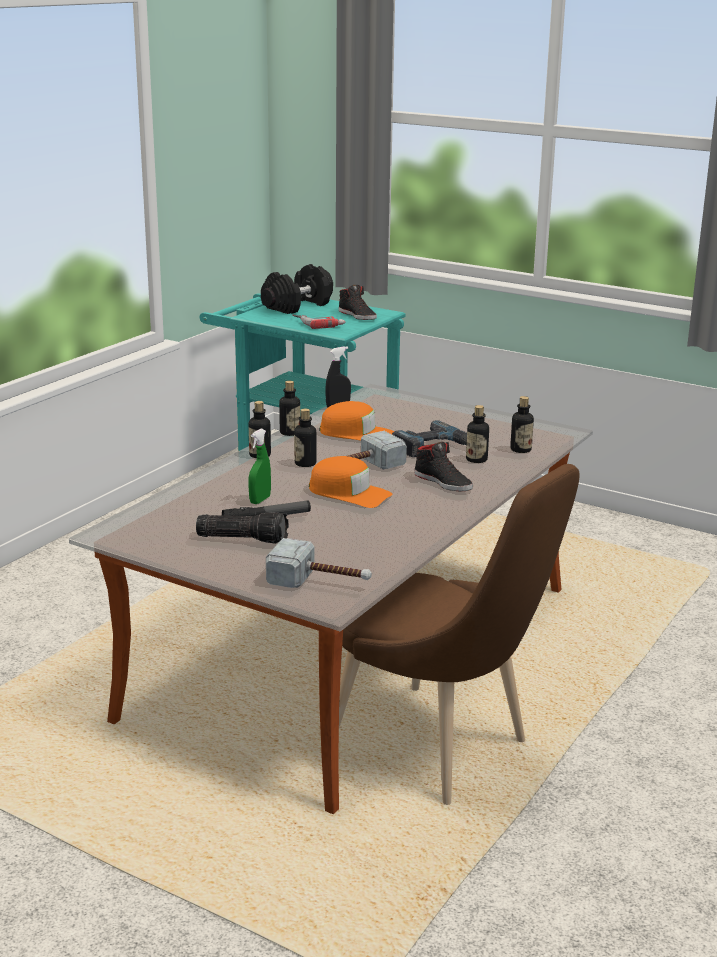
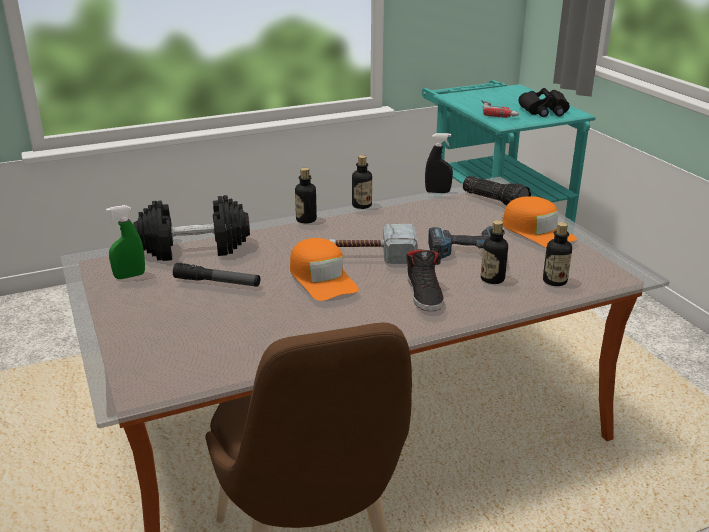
camera: 35 degrees right, 5 degrees up
flashlight [196,512,289,544] -> flashlight moved to [463,176,531,206]
green spray bottle [249,429,271,504] -> green spray bottle moved to [106,205,145,279]
black dumbbell [261,264,333,314] -> black dumbbell moved to [133,195,250,261]
hammer [266,538,372,588] -> none
bottle [294,408,317,467] -> none
orange cap [319,401,395,441] -> orange cap moved to [502,196,577,248]
black shoe [339,285,377,320] -> black binoculars [518,88,570,117]

